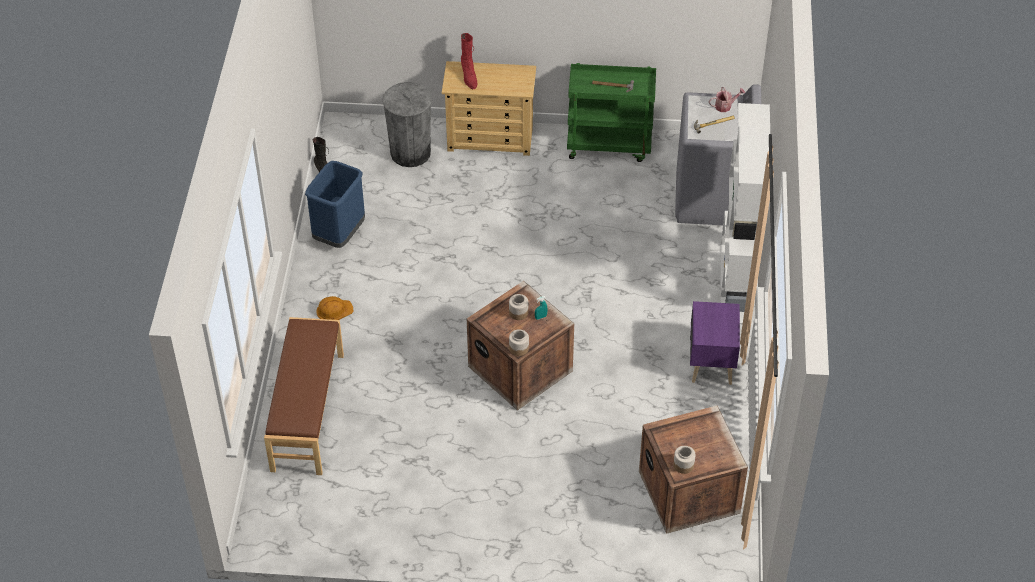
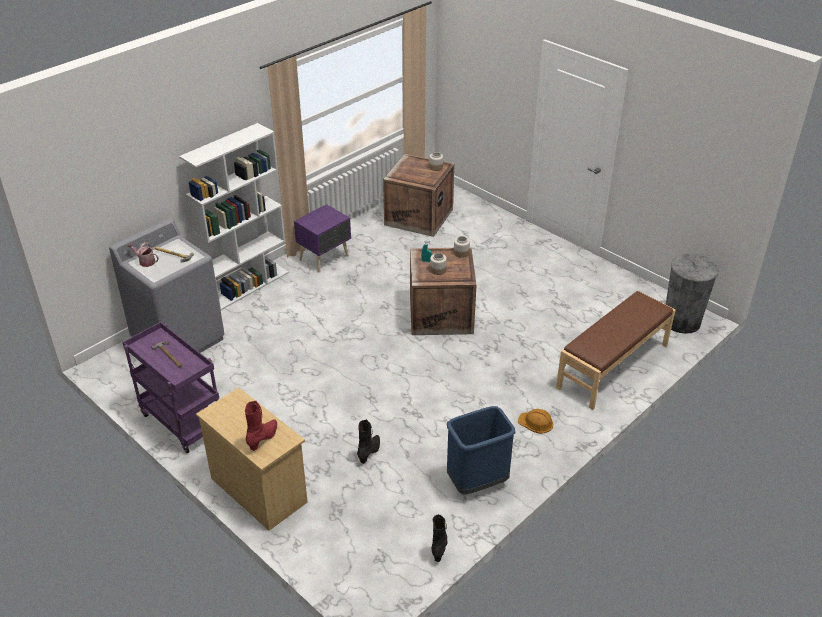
camera: 140 degrees left, 10 degrees down
grey trash can [382,82,432,167] -> grey trash can moved to [666,253,719,334]
green cart [567,63,656,162] -> purple cart [122,322,219,453]
none -> black boot [357,419,380,464]

